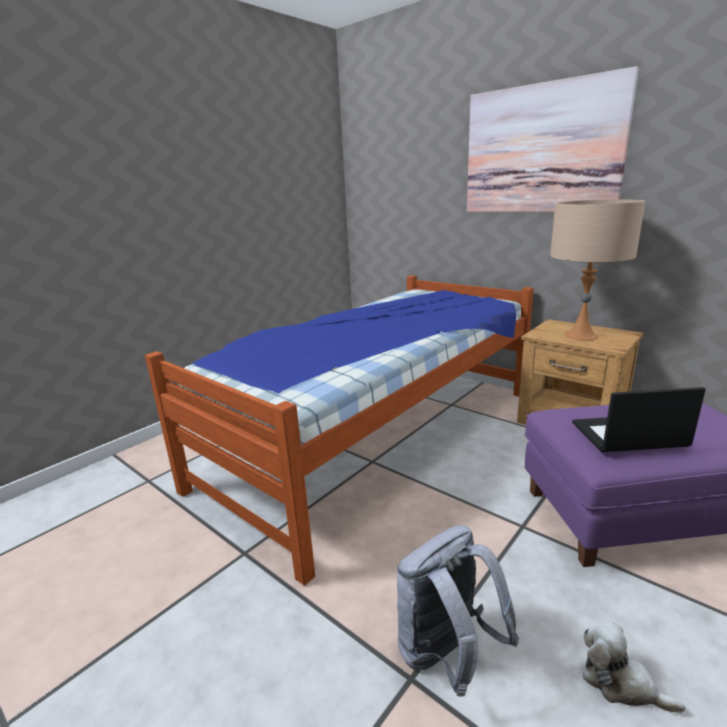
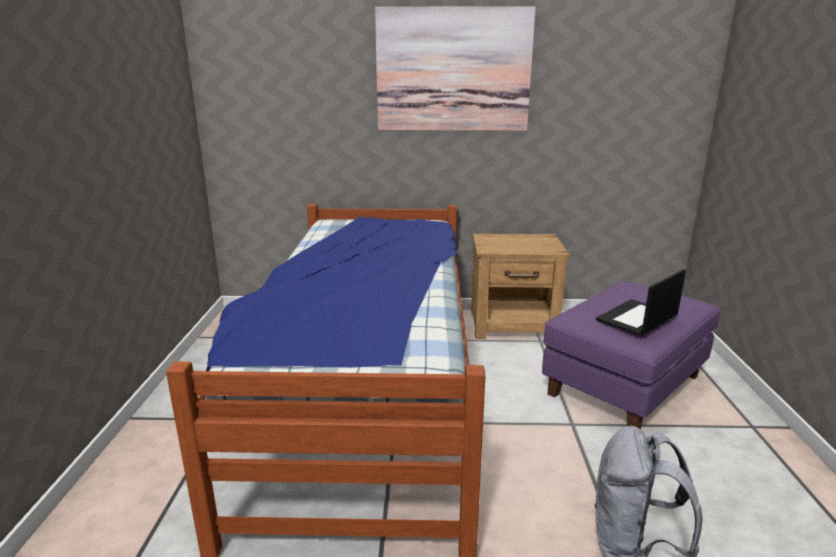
camera: 40 degrees left, 0 degrees up
beige table lamp [550,200,645,341] -> none
plush toy [583,620,685,713] -> none

